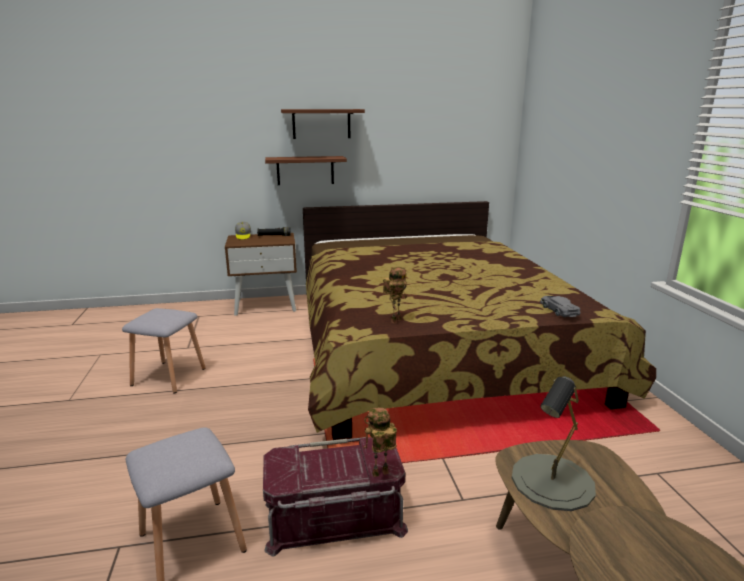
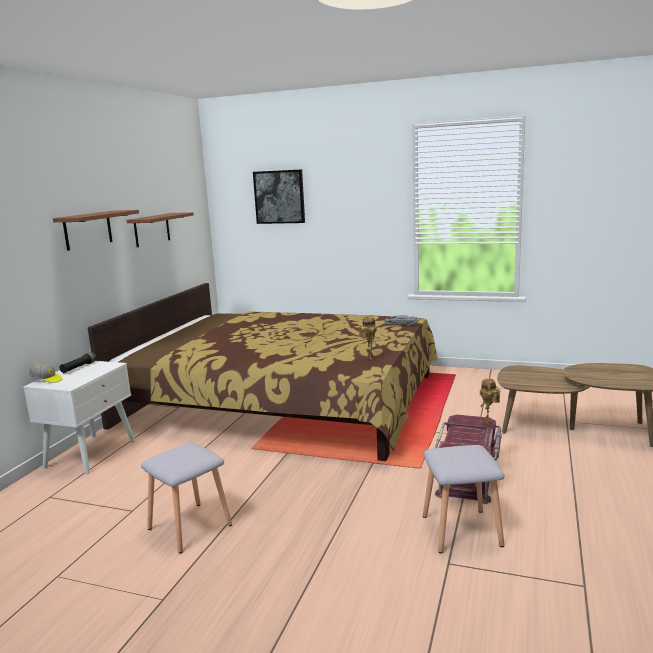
camera: 60 degrees left, 5 degrees down
brown nightstand [225,233,297,316] -> white nightstand [23,361,135,475]
shelf [265,156,347,185] -> shelf moved to [127,212,194,247]
grey table lamp [512,376,596,511] -> none
none -> picture [253,169,305,224]

